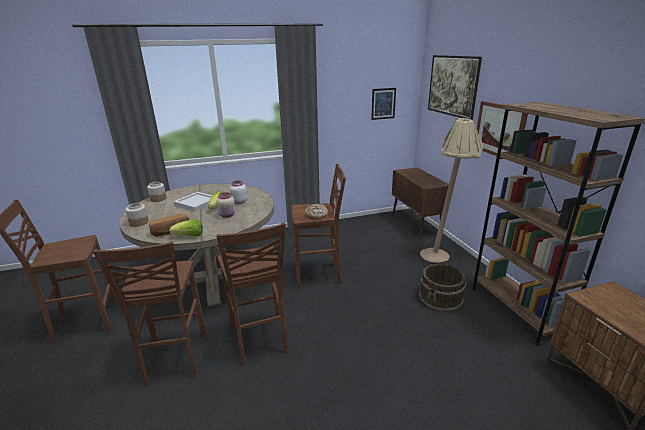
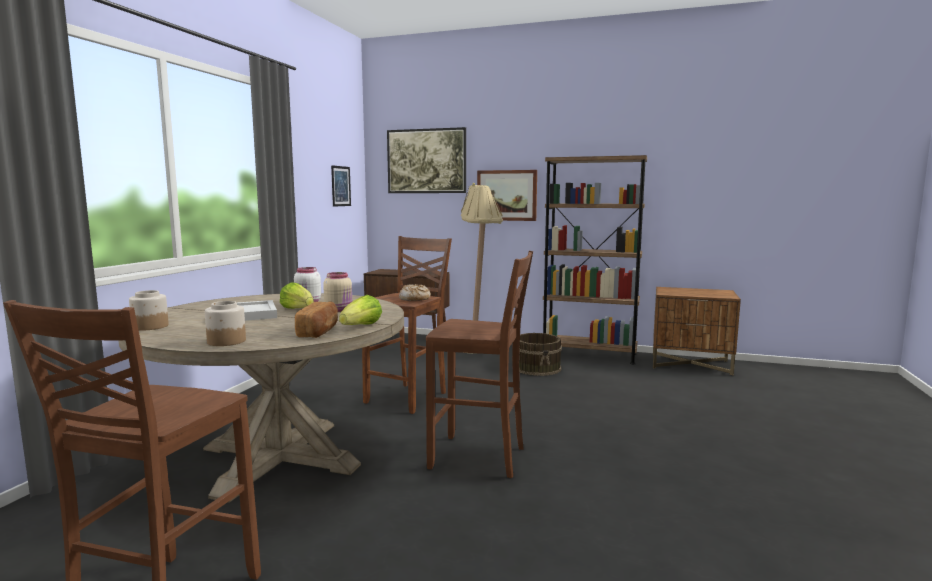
camera: 55 degrees left, 15 degrees down
brown stool [93,241,207,386] -> none

